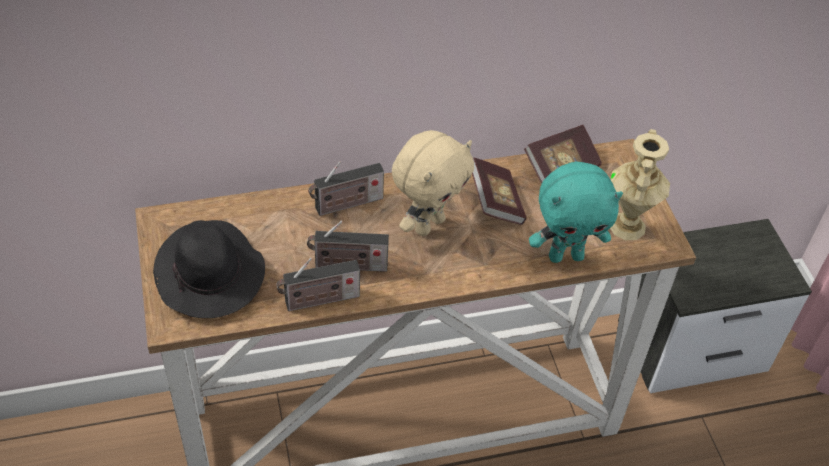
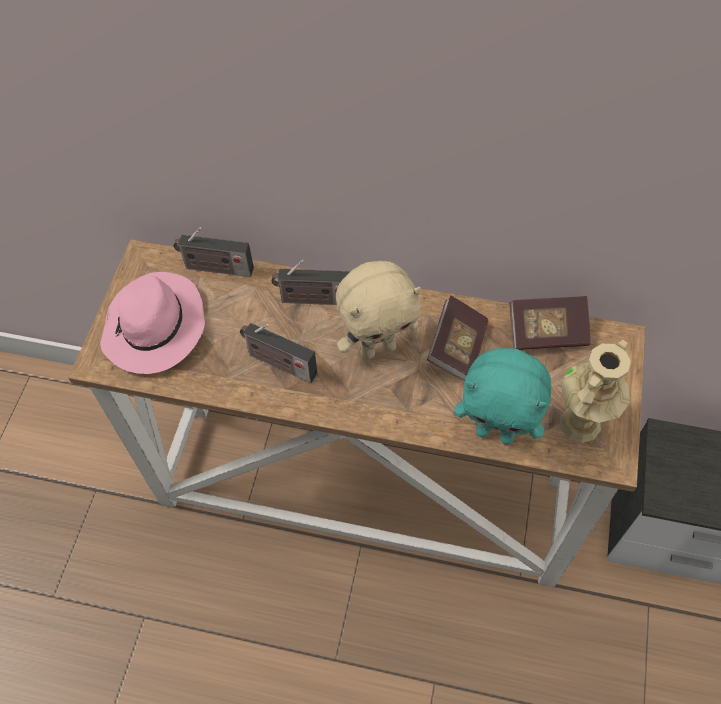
camera: 30 degrees right, 10 degrees up
black hat [153,220,265,318] -> pink hat [100,272,205,374]
radio [276,257,360,311] -> radio moved to [174,227,254,277]

